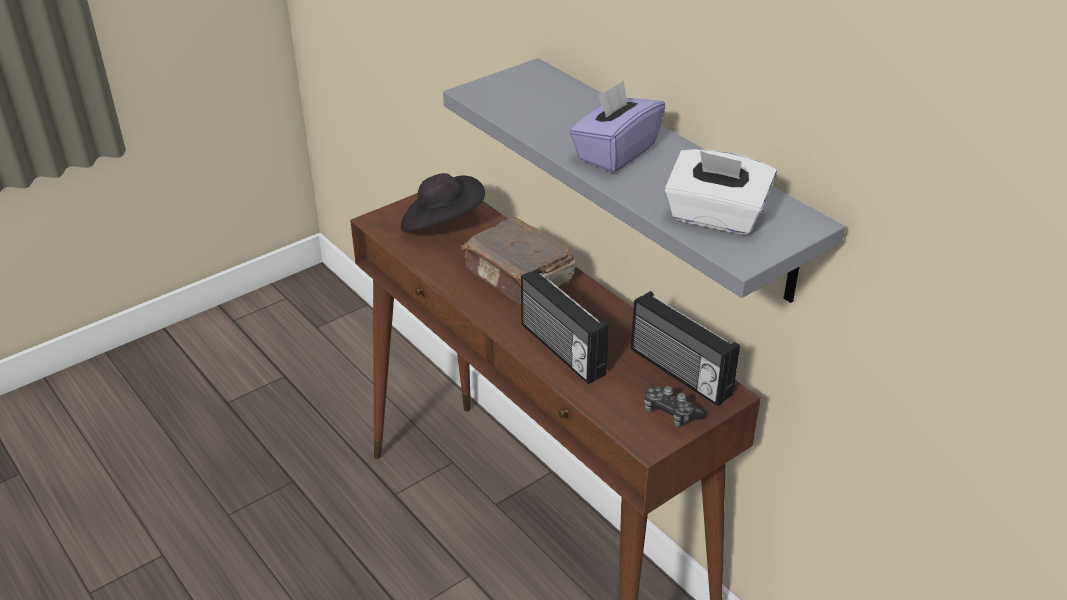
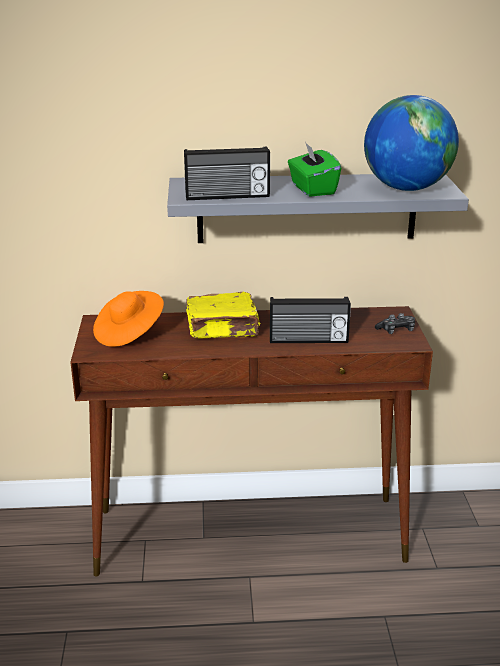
camera: 55 degrees left, 10 degrees down
black hat [401,173,485,233] -> orange hat [93,291,164,347]
brown book [461,217,576,306] -> yellow book [186,292,260,338]
purple tissue box [569,80,665,173] -> green tissue box [288,142,341,197]
radio [631,291,740,406] -> radio moved to [184,147,270,200]
white tissue box [665,149,777,235] -> globe [364,95,459,191]

